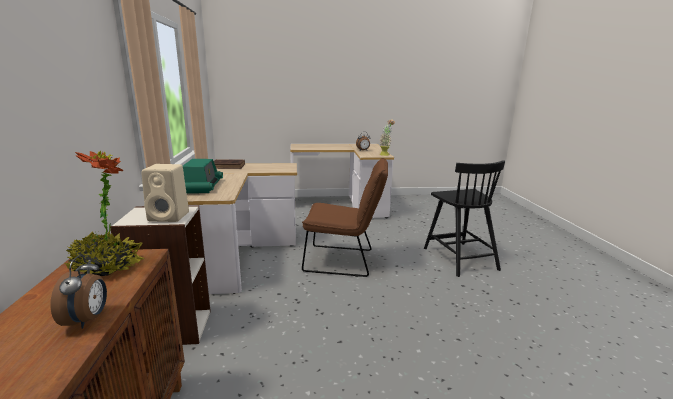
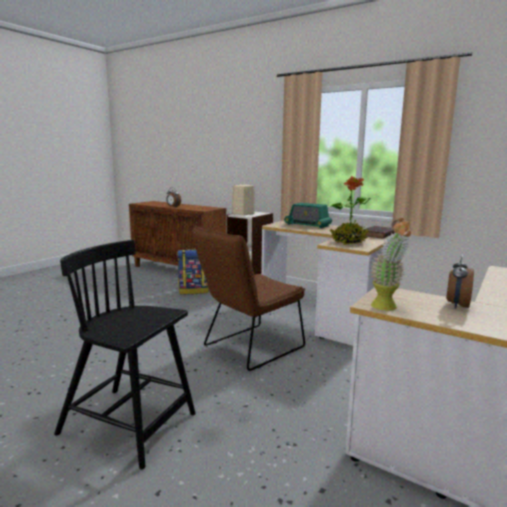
camera: 130 degrees right, 5 degrees down
potted plant [65,151,144,276] -> potted plant moved to [330,176,370,245]
none -> backpack [177,249,209,294]

